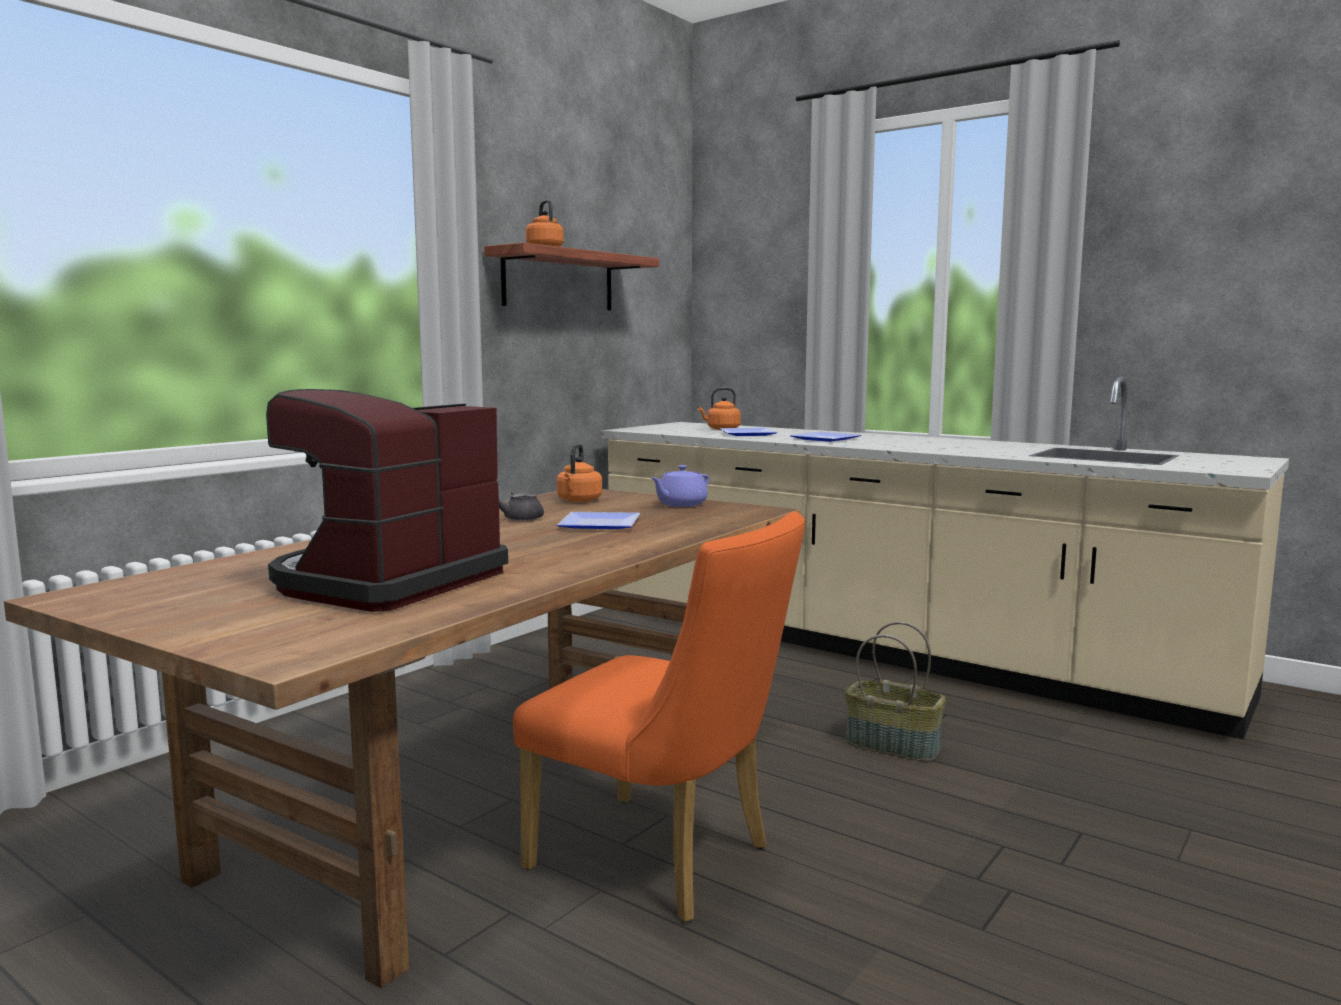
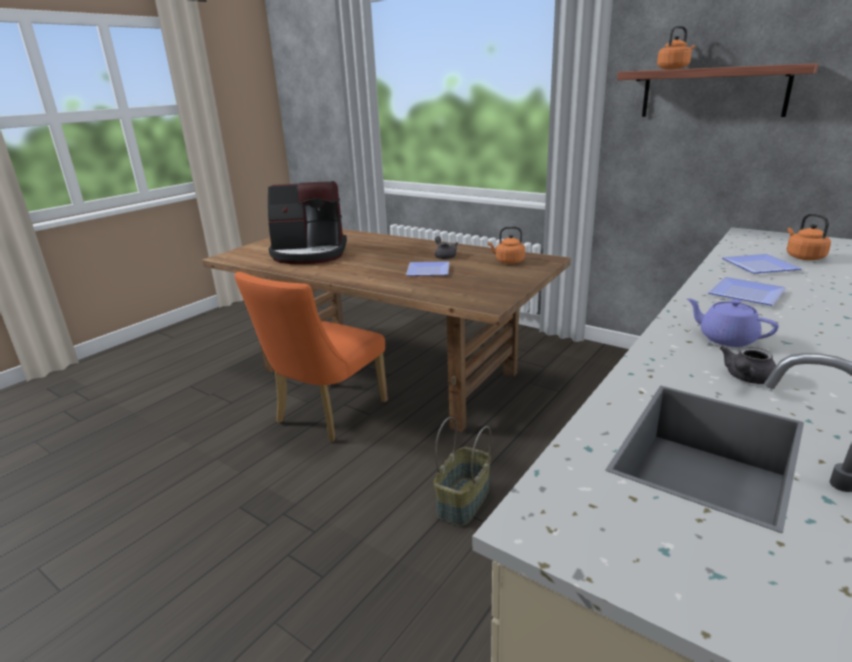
camera: 90 degrees right, 15 degrees up
coffee machine [266,389,508,612] -> coffee machine turned 150 degrees clockwise [268,181,347,264]
purple teapot [651,465,709,507] -> purple teapot moved to [686,298,779,347]
none -> grey teapot [720,346,776,384]

